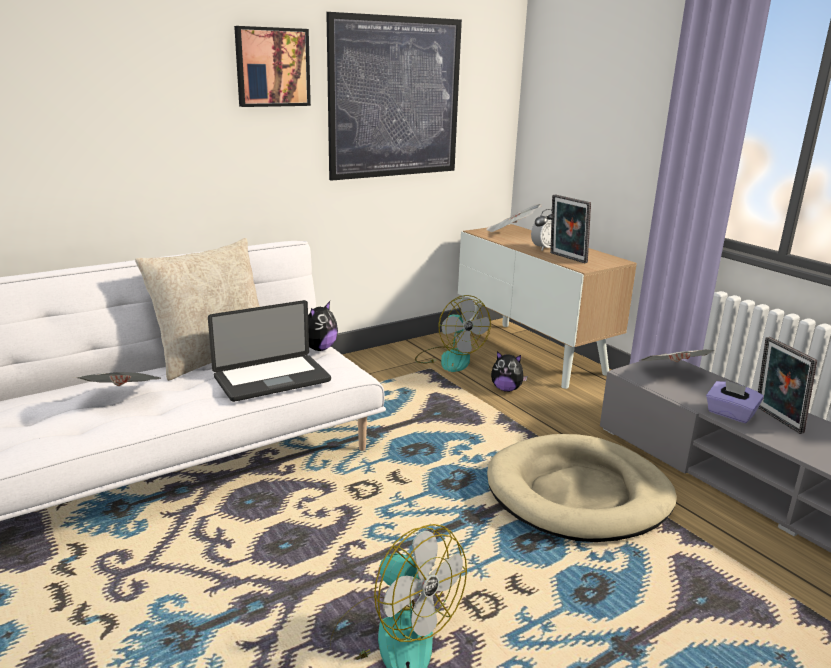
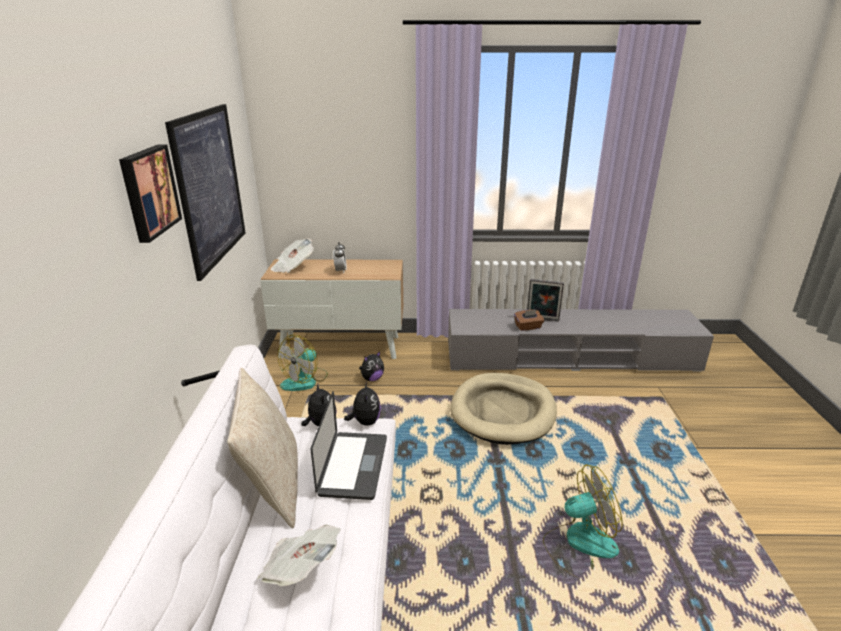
camera: 55 degrees left, 5 degrees up
fan [415,295,491,372] -> fan turned 120 degrees clockwise [278,335,328,391]
picture frame [550,194,591,263] -> none
newspaper [639,350,714,362] -> none
purple tissue box [706,380,764,423] -> brown tissue box [514,310,544,331]
none -> plush toy [344,381,381,426]

